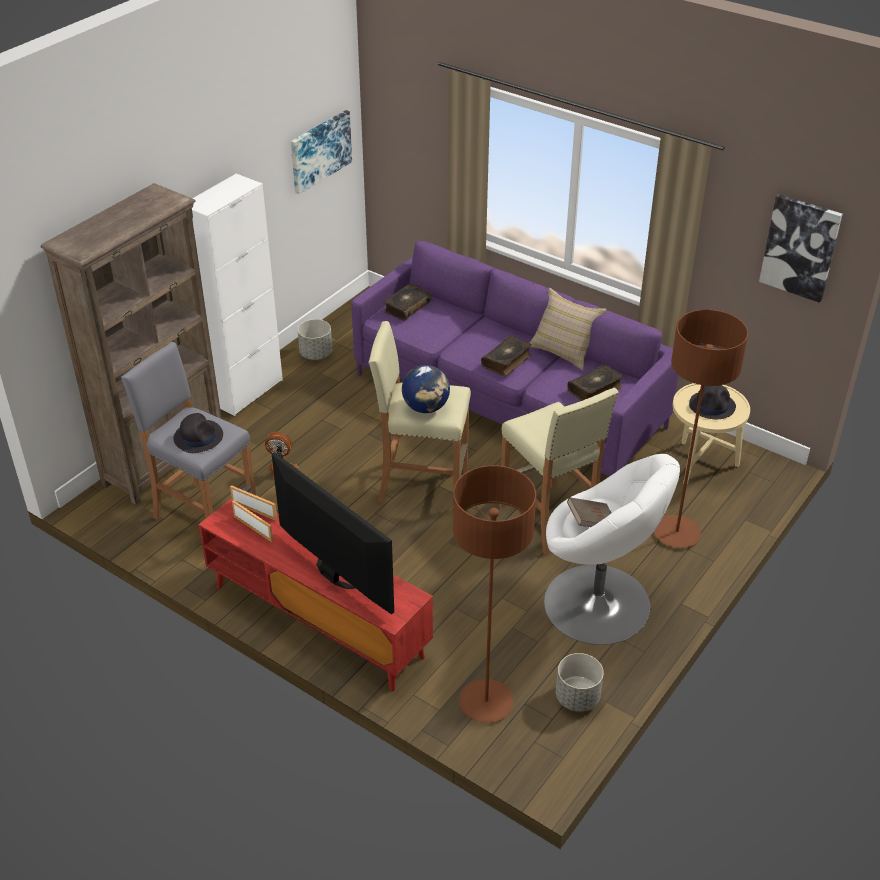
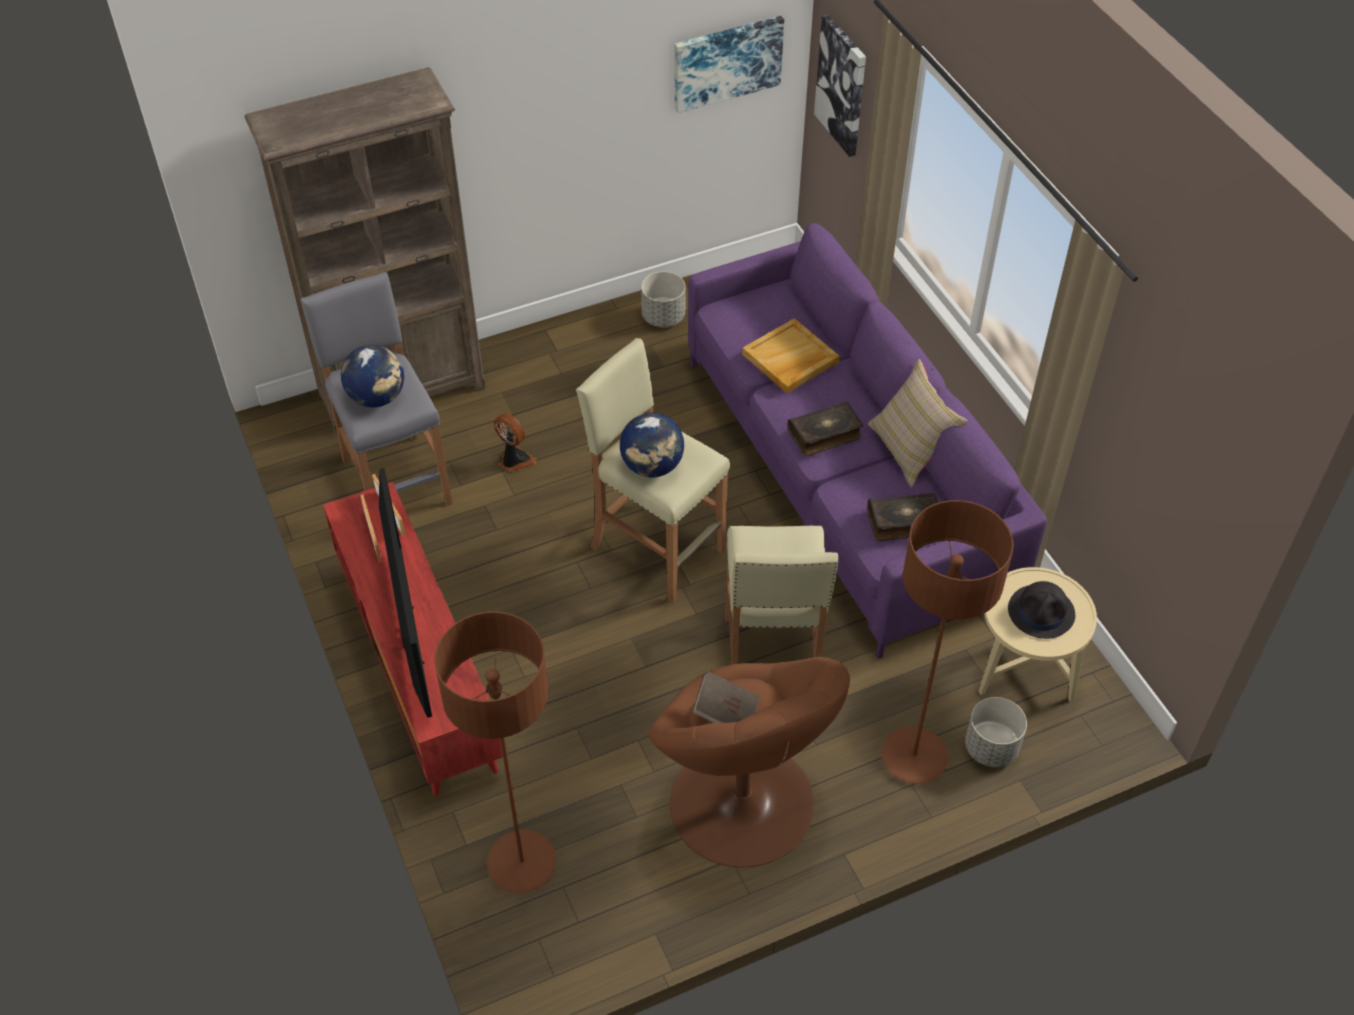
camera: 30 degrees right, 10 degrees up
black hat [173,413,223,453] -> globe [341,345,404,407]
white cabinet [192,174,283,416] -> none
book [383,283,432,321] -> none
white armchair [544,454,680,645] -> brown armchair [649,657,850,867]
grey planter [556,653,604,712] -> grey planter moved to [965,697,1027,767]
picture [759,194,843,303] -> picture moved to [814,14,866,157]
none -> beige tray [742,318,840,393]

